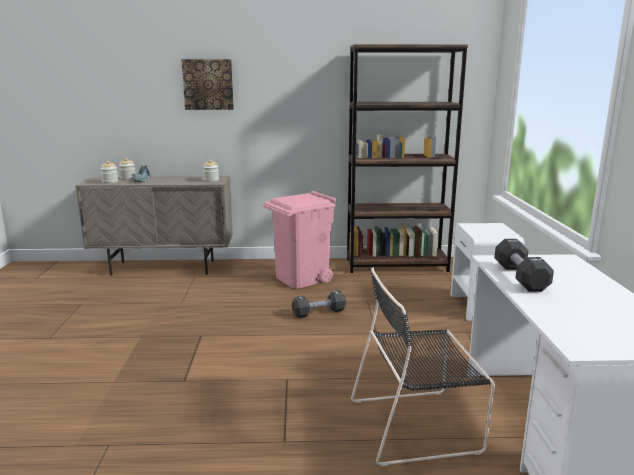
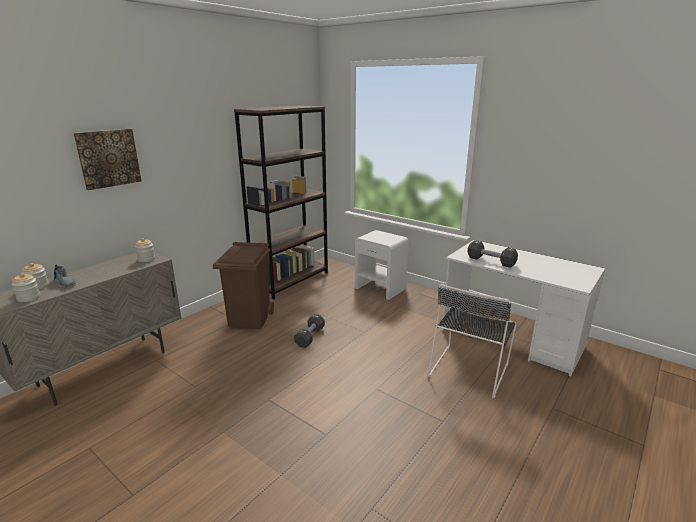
camera: 50 degrees left, 5 degrees up
pink trash can [263,191,337,288] -> brown trash can [212,242,274,329]

